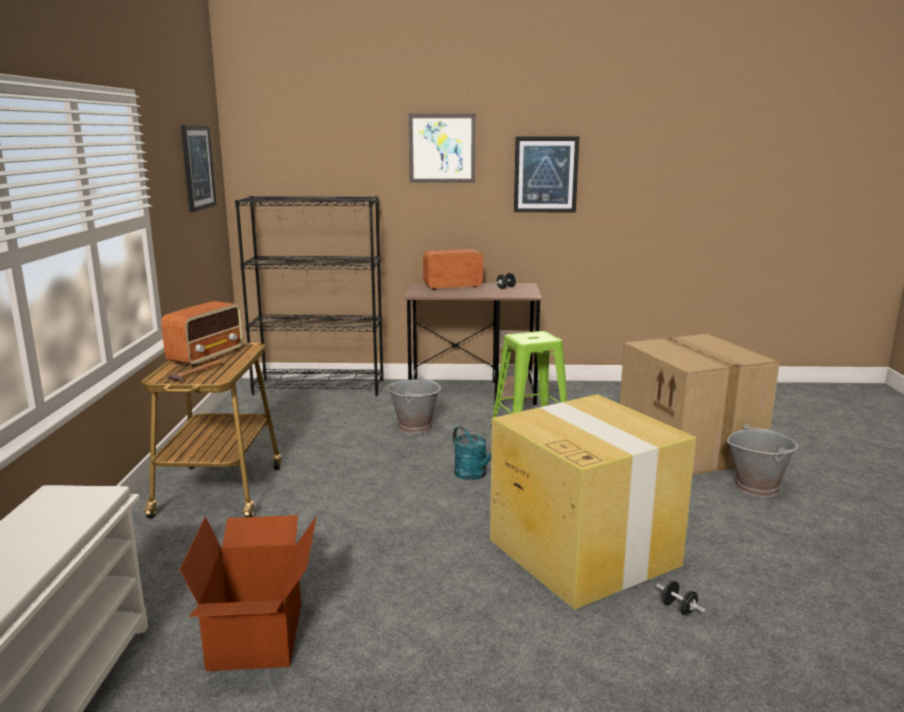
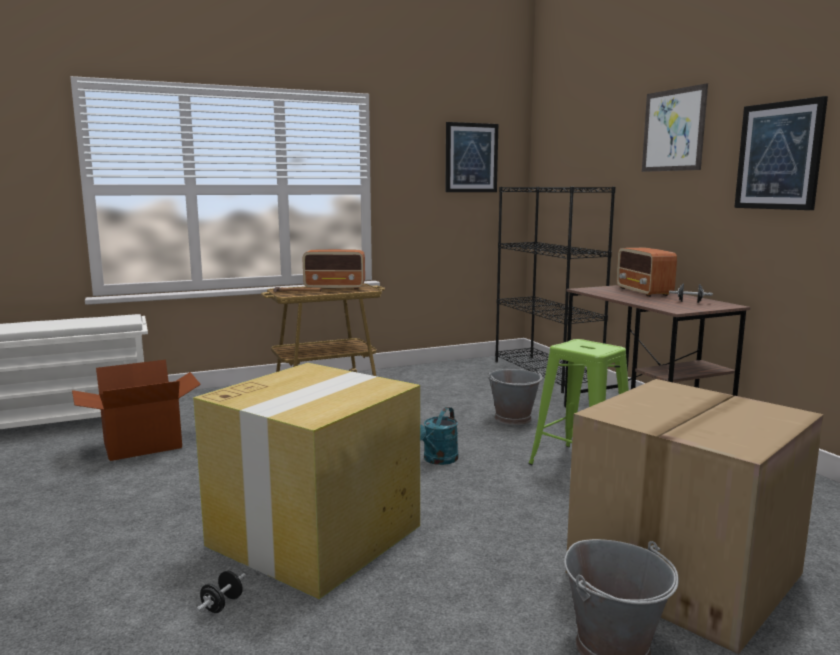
camera: 65 degrees right, 5 degrees down
radio [423,249,483,290] -> radio turned 150 degrees counterclockwise [617,248,677,297]

